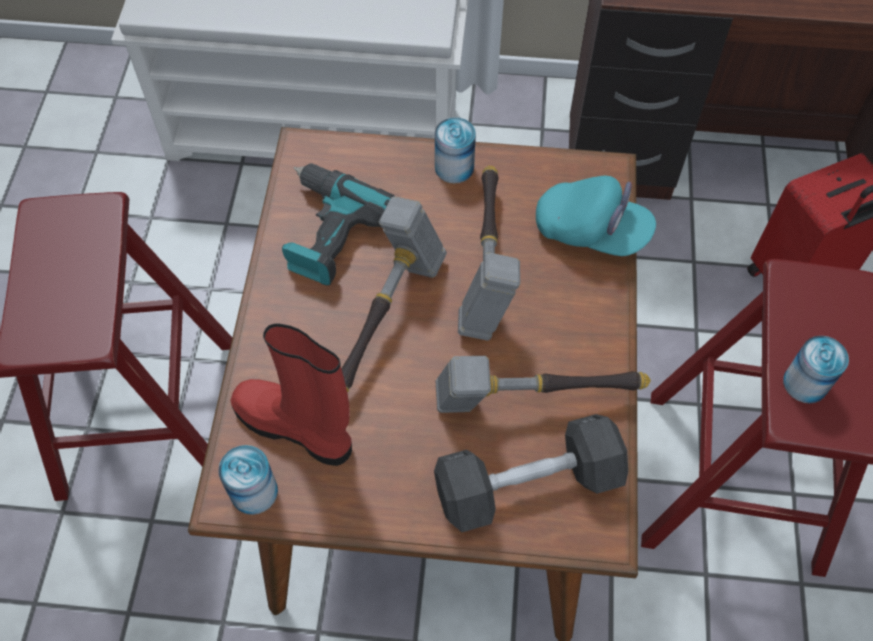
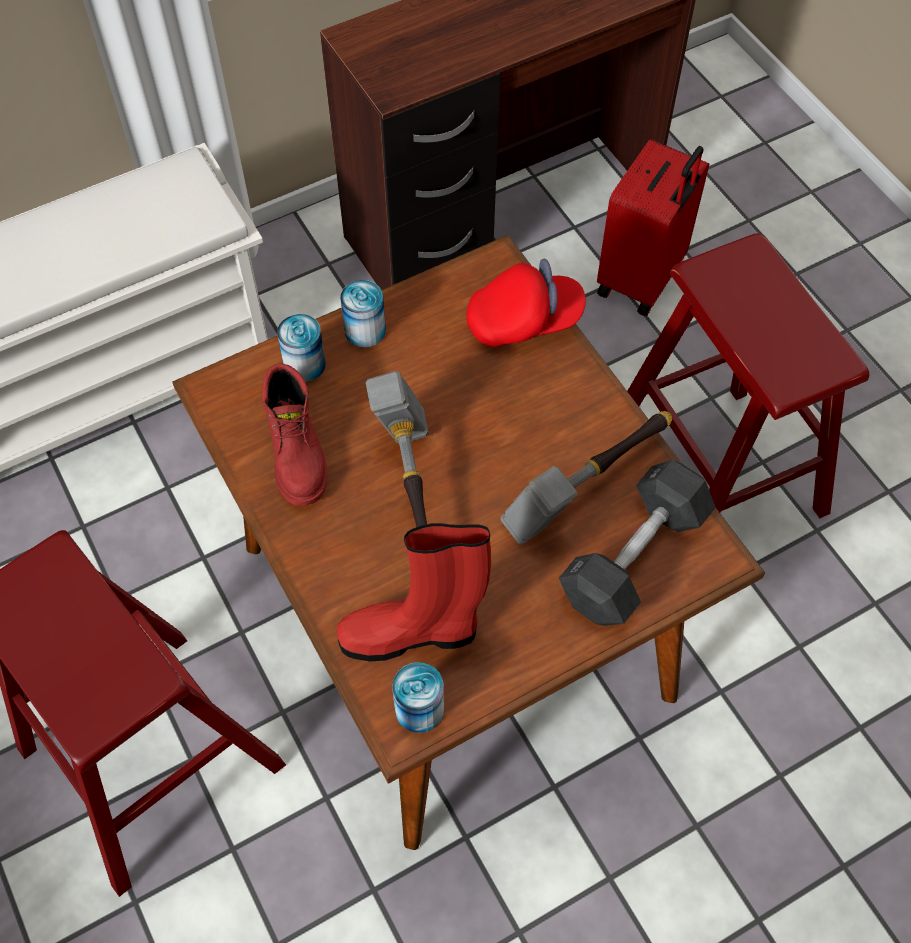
camera: 35 degrees left, 0 degrees up
power drill [282,163,394,286] -> red boot [262,364,328,506]
hammer [458,166,520,341] -> none
turquoise cap [536,176,656,256] -> red cap [466,259,586,347]
can [783,336,849,404] -> can moved to [277,314,326,382]

